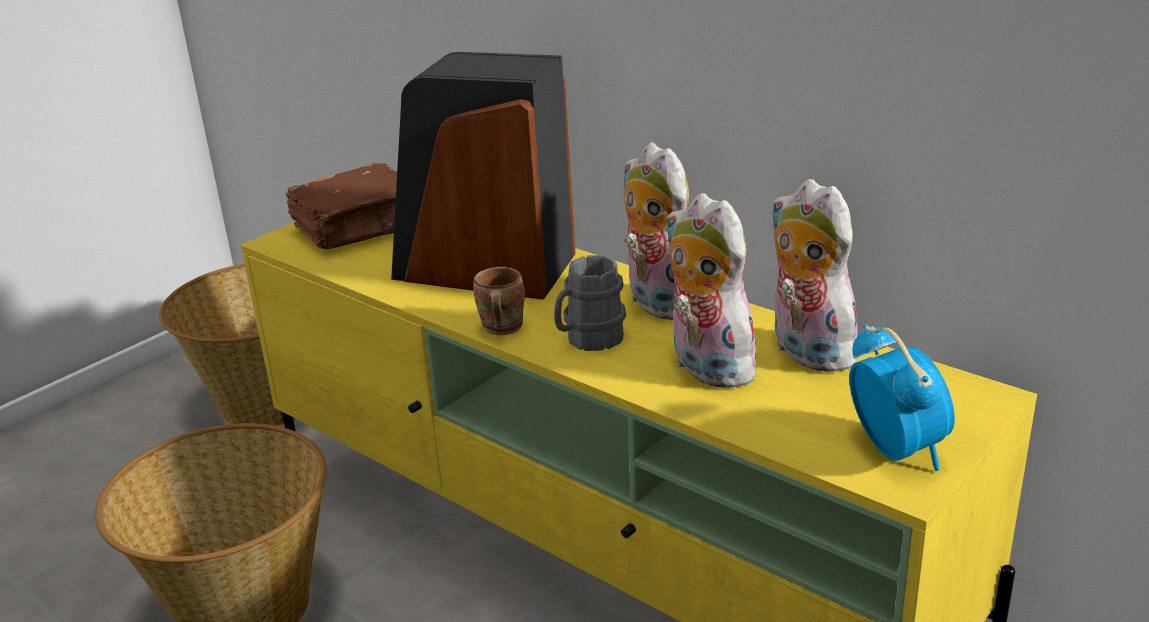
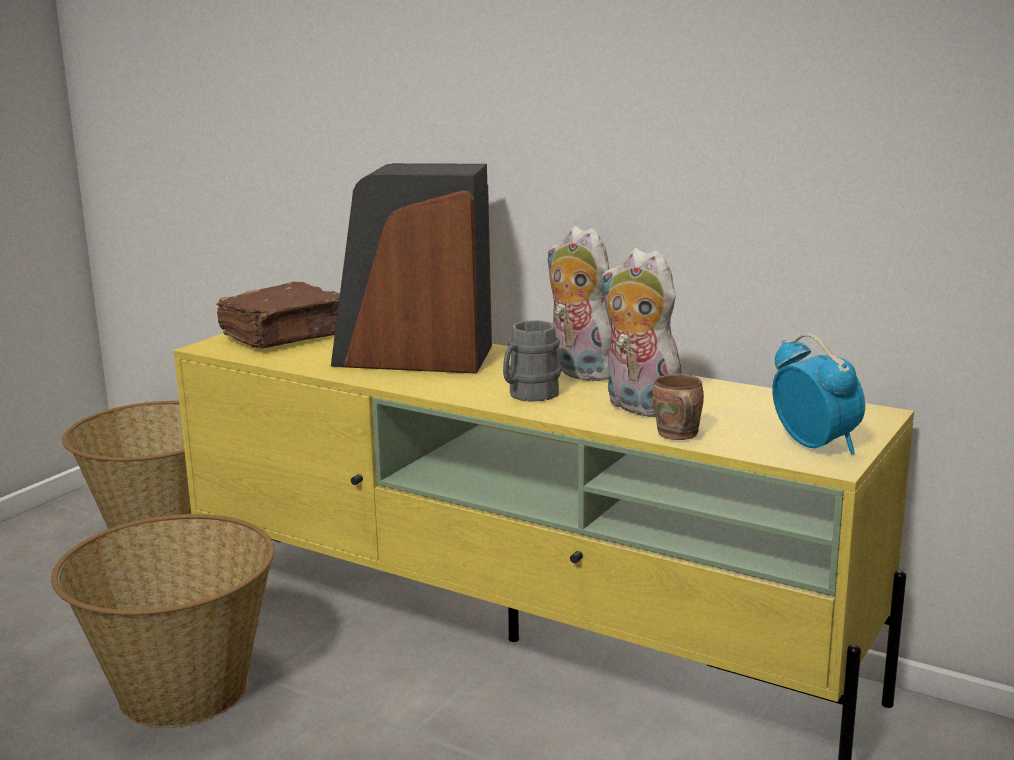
camera: 10 degrees left, 10 degrees down
brown mug [473,267,525,335] -> brown mug moved to [653,374,704,440]
plush toy [771,179,859,373] -> none

